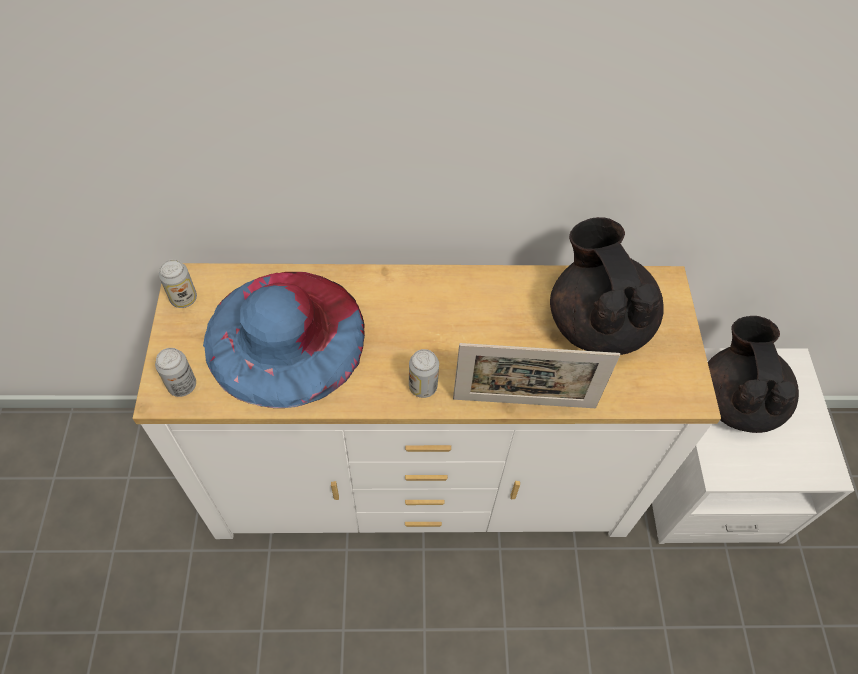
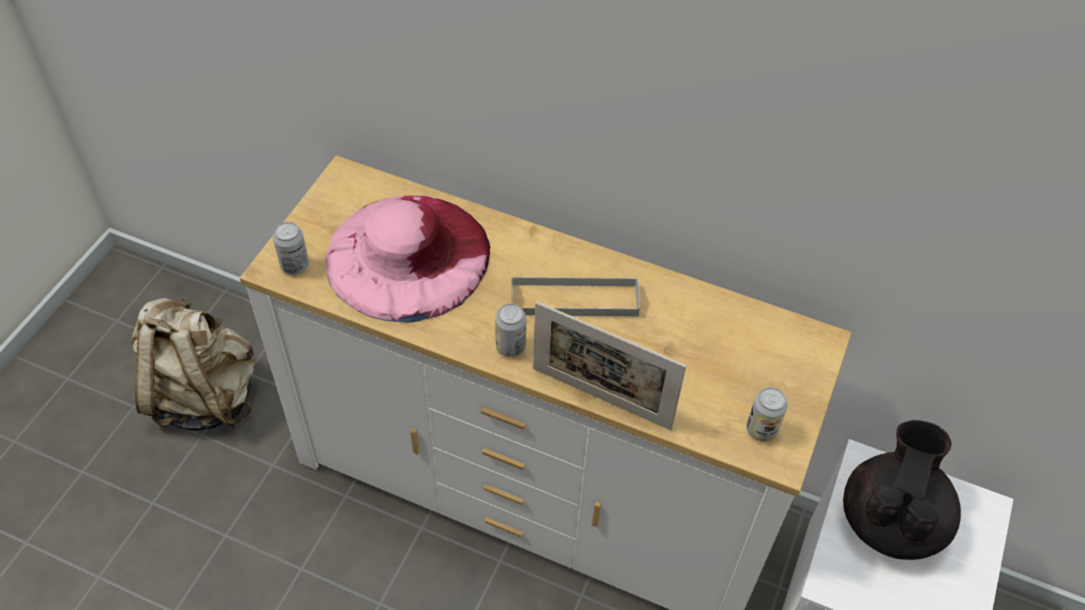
camera: 25 degrees right, 5 degrees down
can [159,259,197,308] -> can moved to [746,387,787,442]
blue hat [203,272,365,408] -> pink hat [325,196,490,322]
black teapot [550,217,664,355] -> none
none -> beige backpack [131,298,255,430]
none -> grey tray [511,276,640,316]

